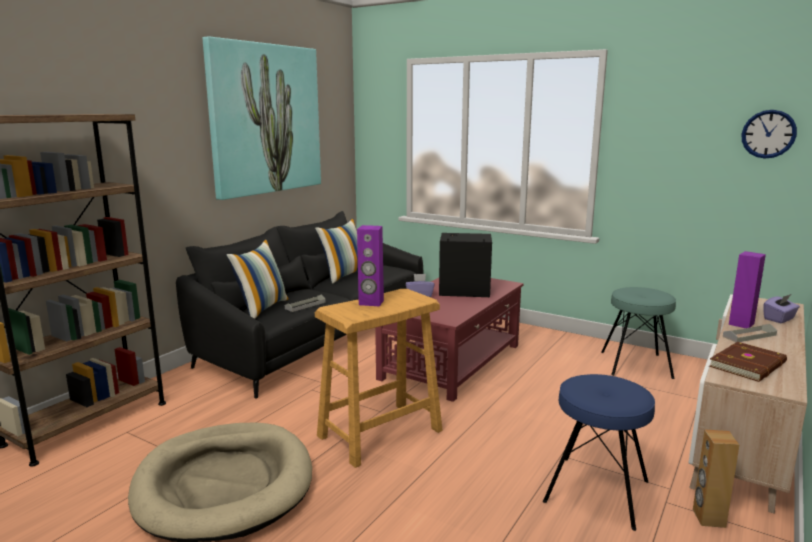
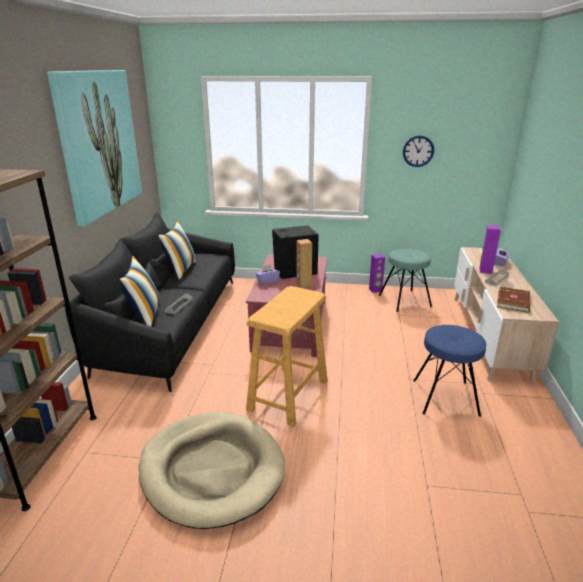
camera: 25 degrees left, 10 degrees up
purple speaker [357,225,384,306] -> purple speaker moved to [369,254,385,293]
brown speaker [693,429,740,528] -> brown speaker moved to [296,239,312,288]
wall clock [742,110,797,159] -> wall clock moved to [403,135,434,167]

